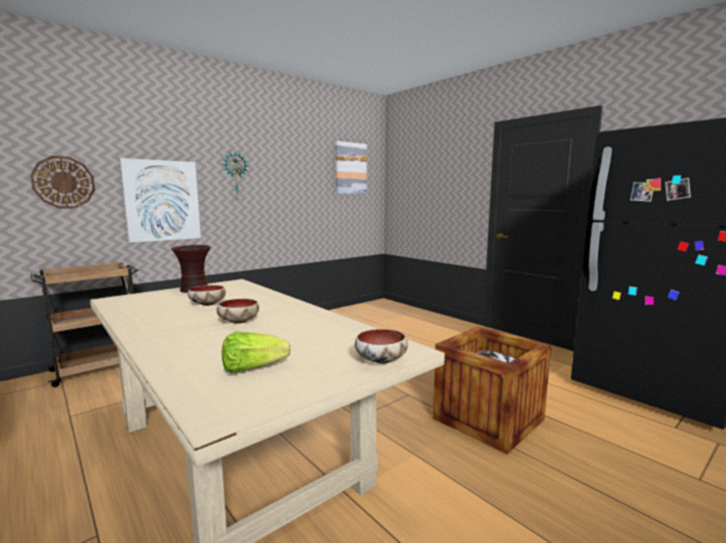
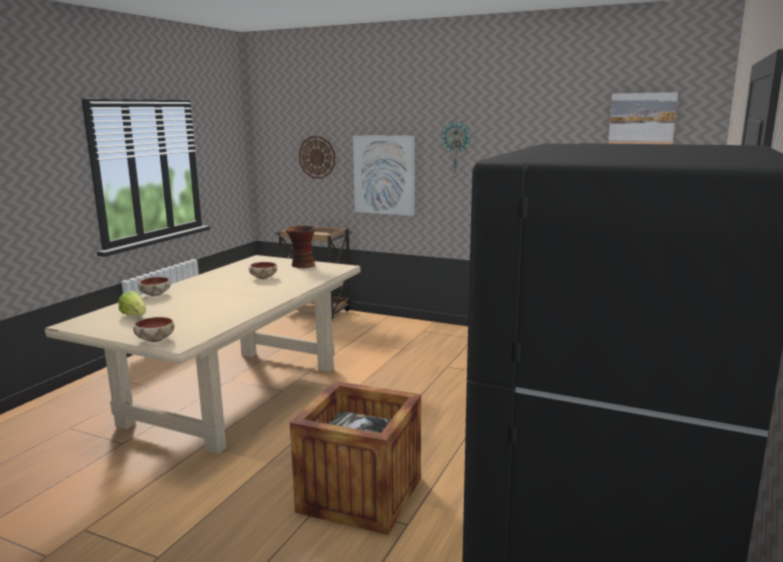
camera: 65 degrees right, 5 degrees up
bowl [217,299,259,324] -> bowl moved to [138,277,171,296]

